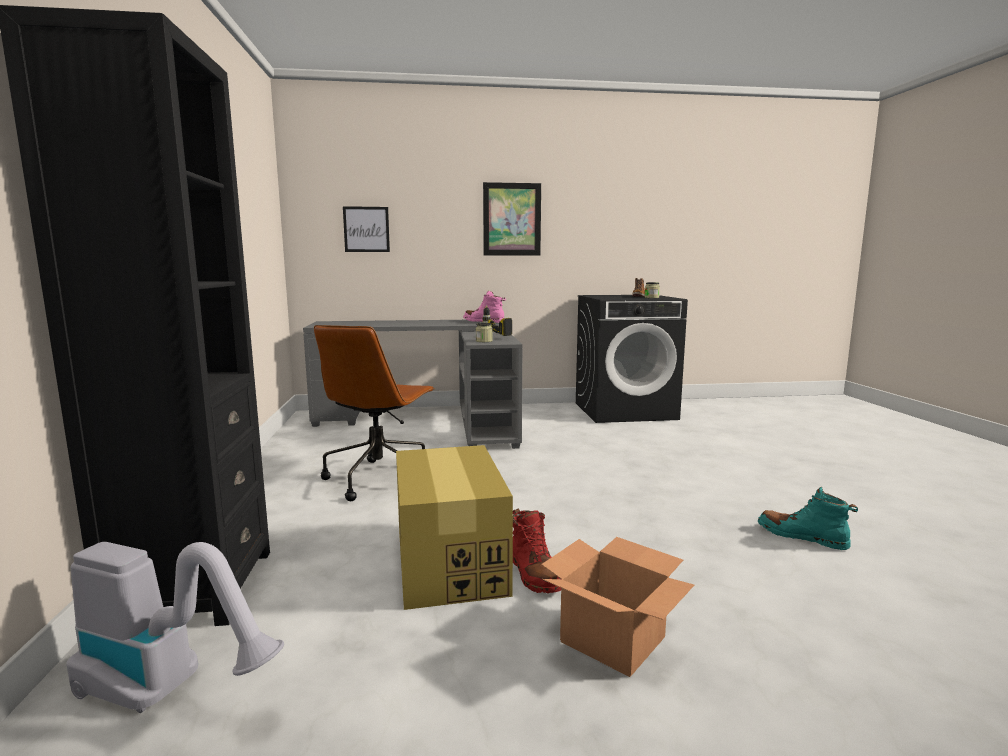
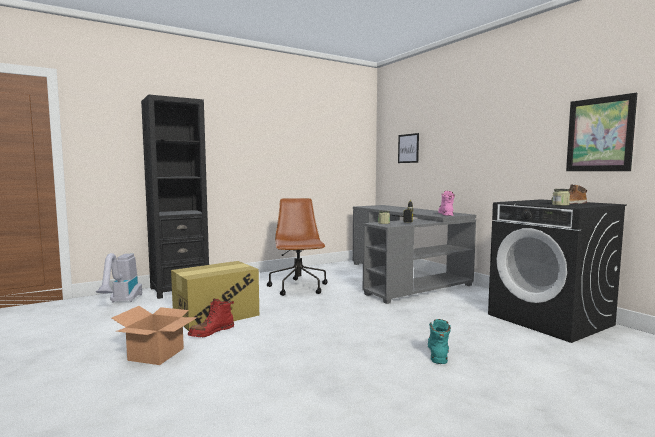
camera: 65 degrees right, 5 degrees down
brown office chair [314,325,435,501] -> brown office chair turned 90 degrees clockwise [267,198,328,296]
picture [483,182,541,256] -> picture moved to [566,93,637,171]
turquoise boot [758,487,858,550] -> turquoise boot moved to [428,319,451,364]

